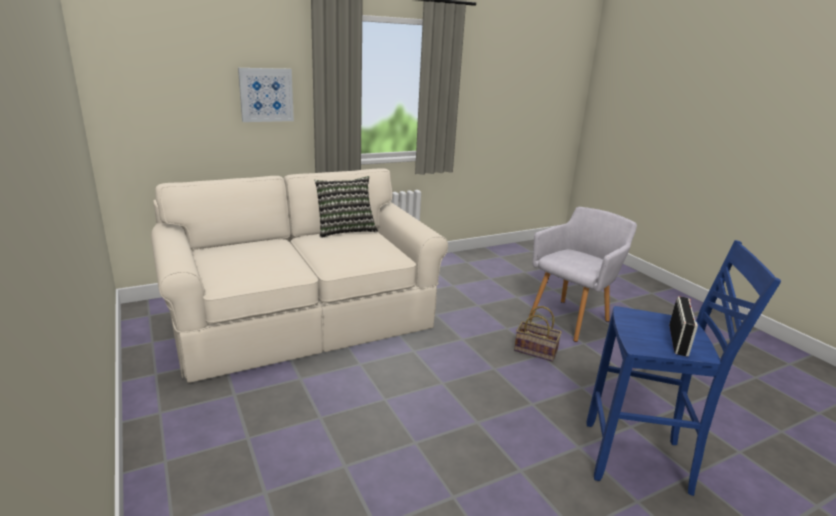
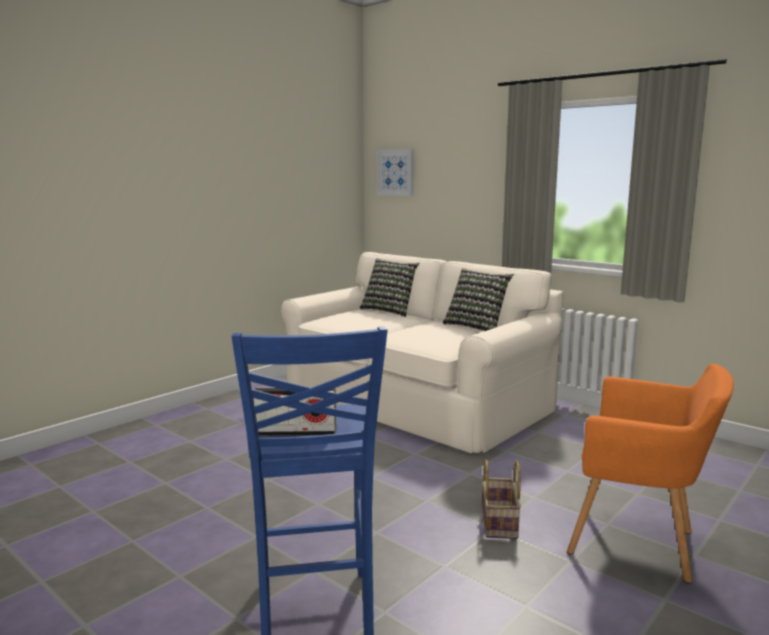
camera: 70 degrees right, 10 degrees down
picture [238,68,294,122] -> picture moved to [377,149,414,196]
grey armchair [528,207,637,342] -> orange armchair [567,364,734,583]
none -> pillow [360,258,420,317]

